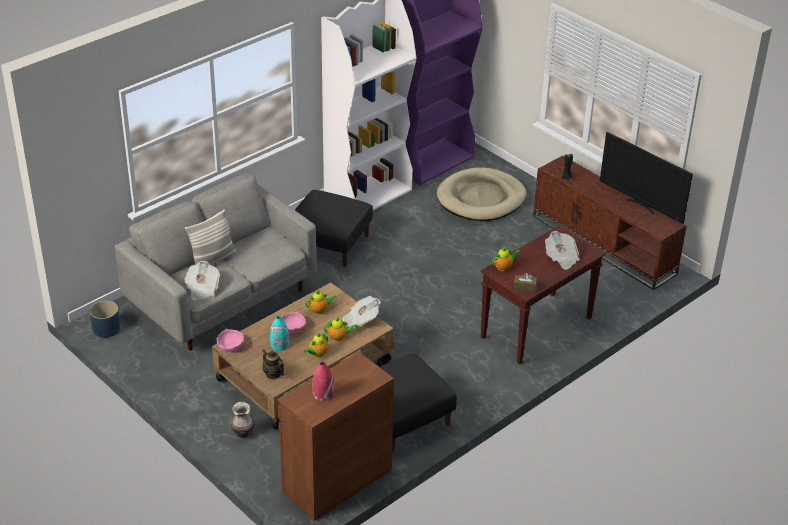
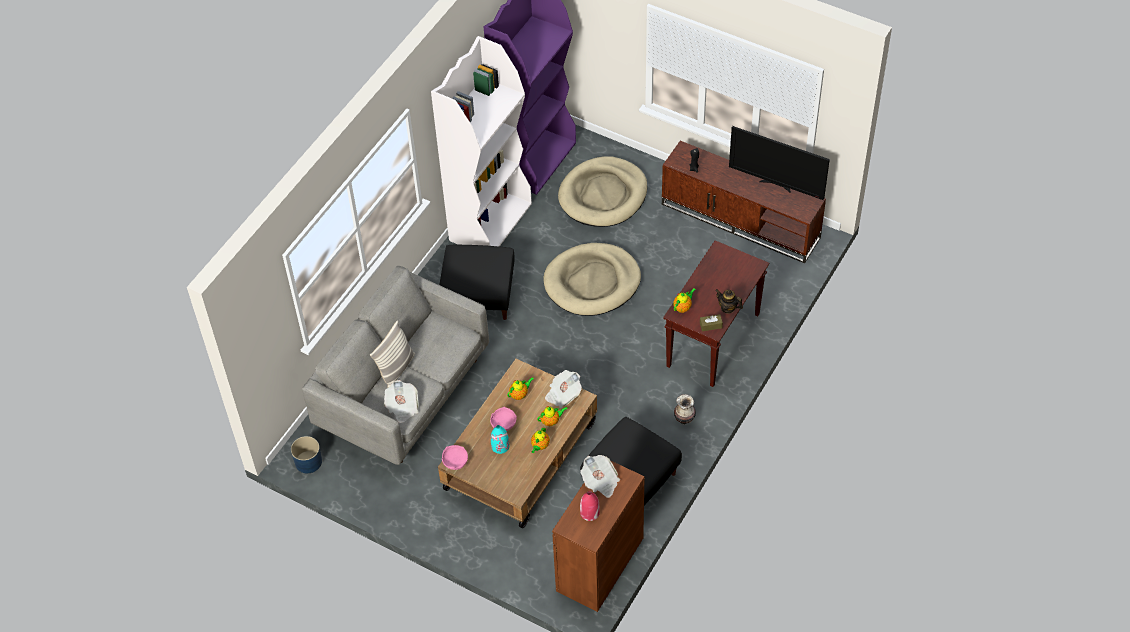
camera: 15 degrees left, 15 degrees up
vase [231,401,255,438] -> vase moved to [674,394,696,425]
teapot [262,350,284,379] -> teapot moved to [715,289,743,314]
newspaper [545,231,580,270] -> newspaper moved to [580,455,620,498]
none -> beige dog bed [543,243,641,316]

